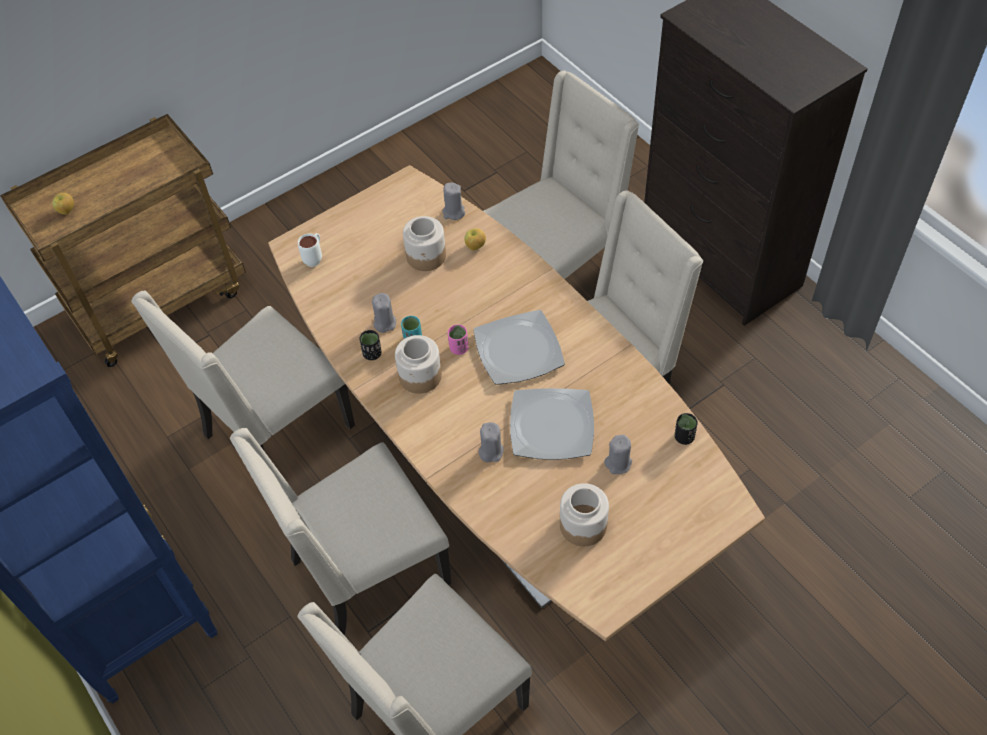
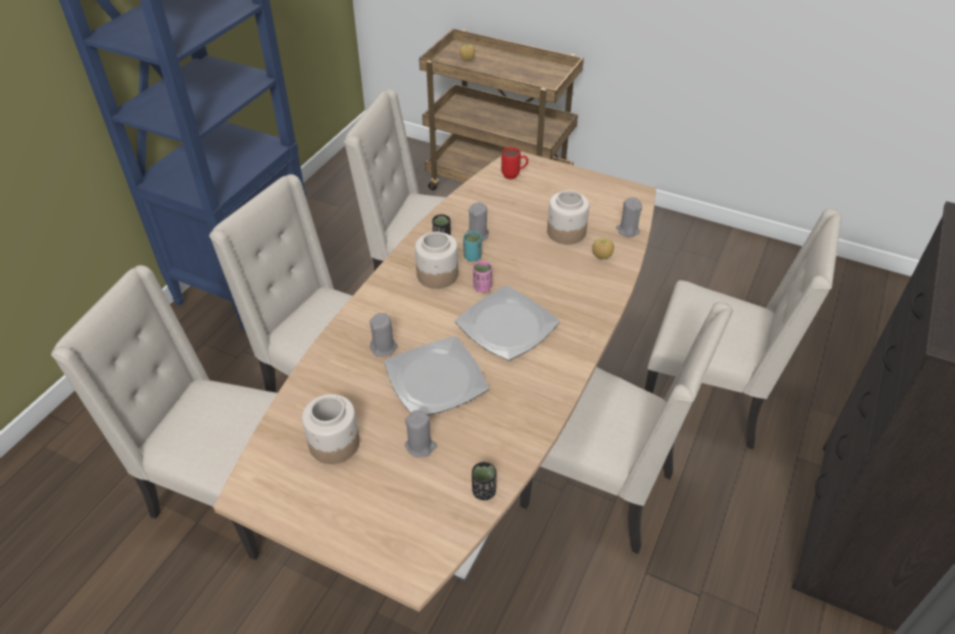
camera: 60 degrees right, 10 degrees down
white mug [298,233,322,267] -> red mug [501,147,528,180]

